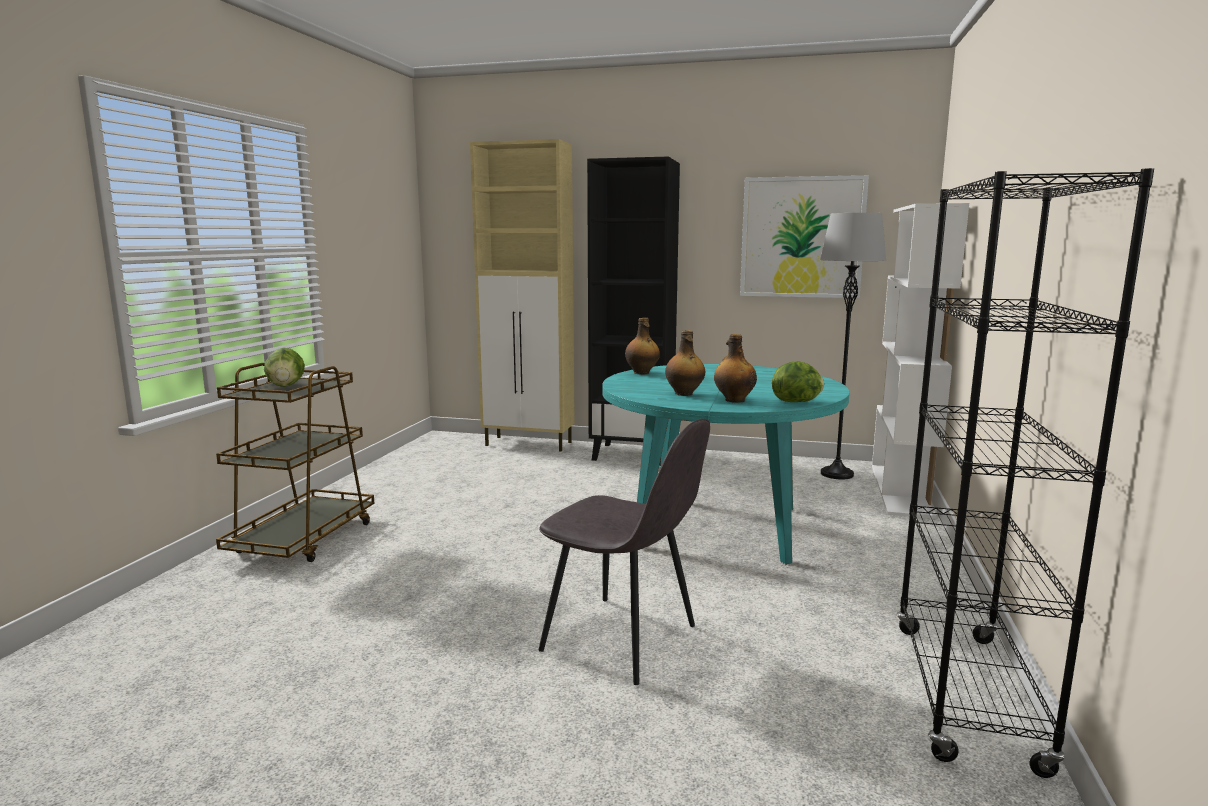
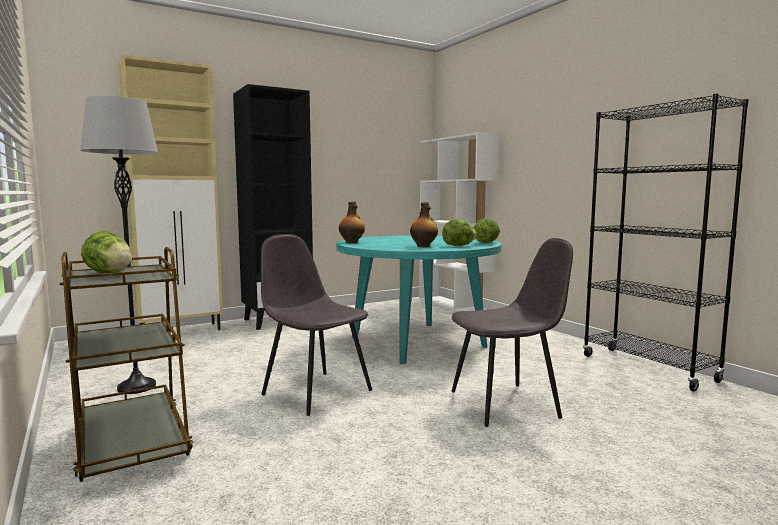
camera: 45 degrees left, 5 degrees down
bottle [714,334,757,403] -> lettuce [442,219,476,246]
picture [740,175,869,298] -> none
grey floor lamp [820,213,886,479] -> grey floor lamp moved to [81,96,158,394]
none -> grey chair [261,234,372,416]

